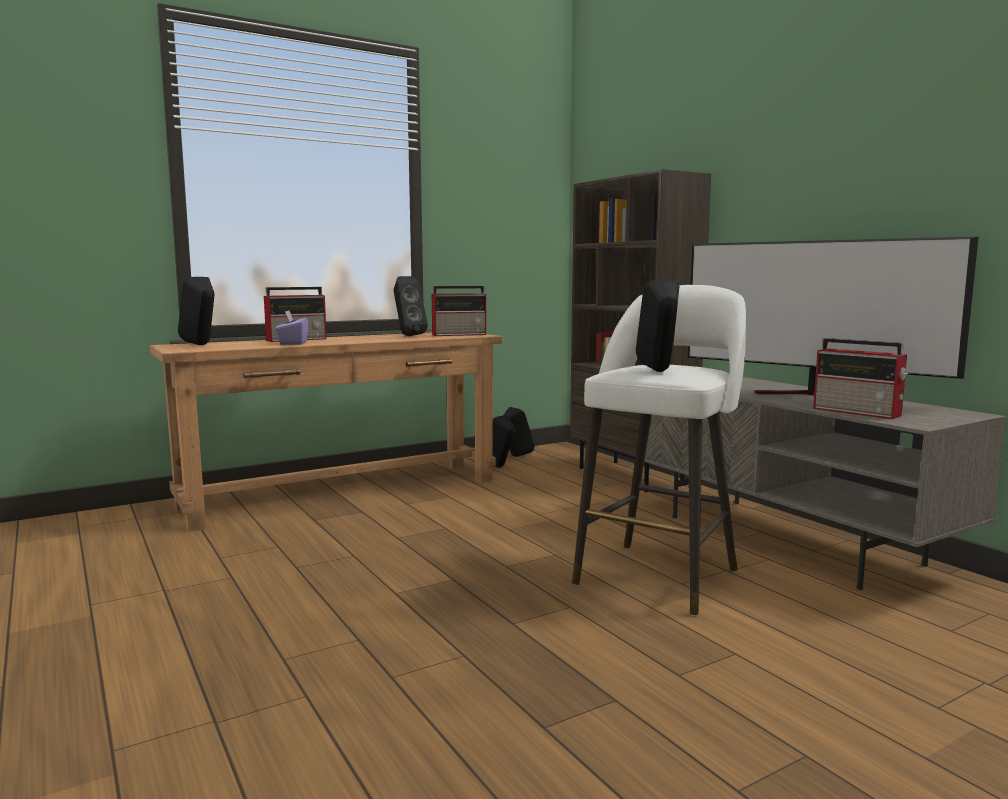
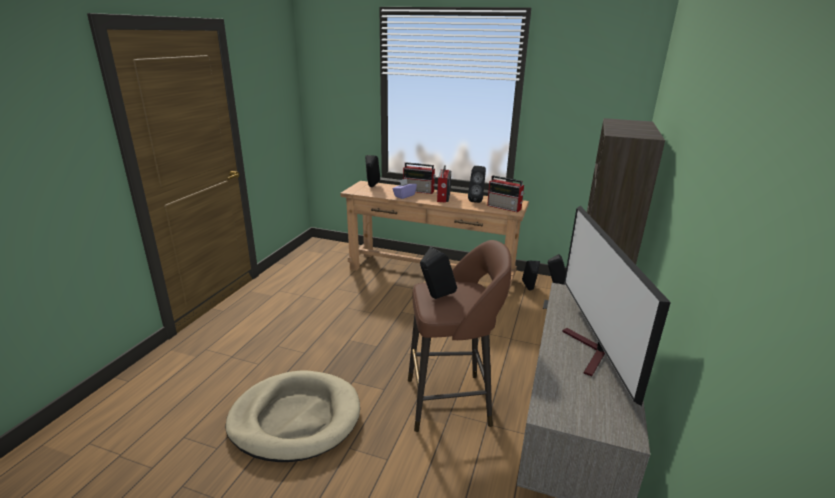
camera: 50 degrees right, 15 degrees up
white stool [572,285,746,616] -> brown stool [408,240,511,432]
radio [813,338,909,419] -> radio moved to [437,165,451,202]
none -> beige dog bed [225,370,360,462]

